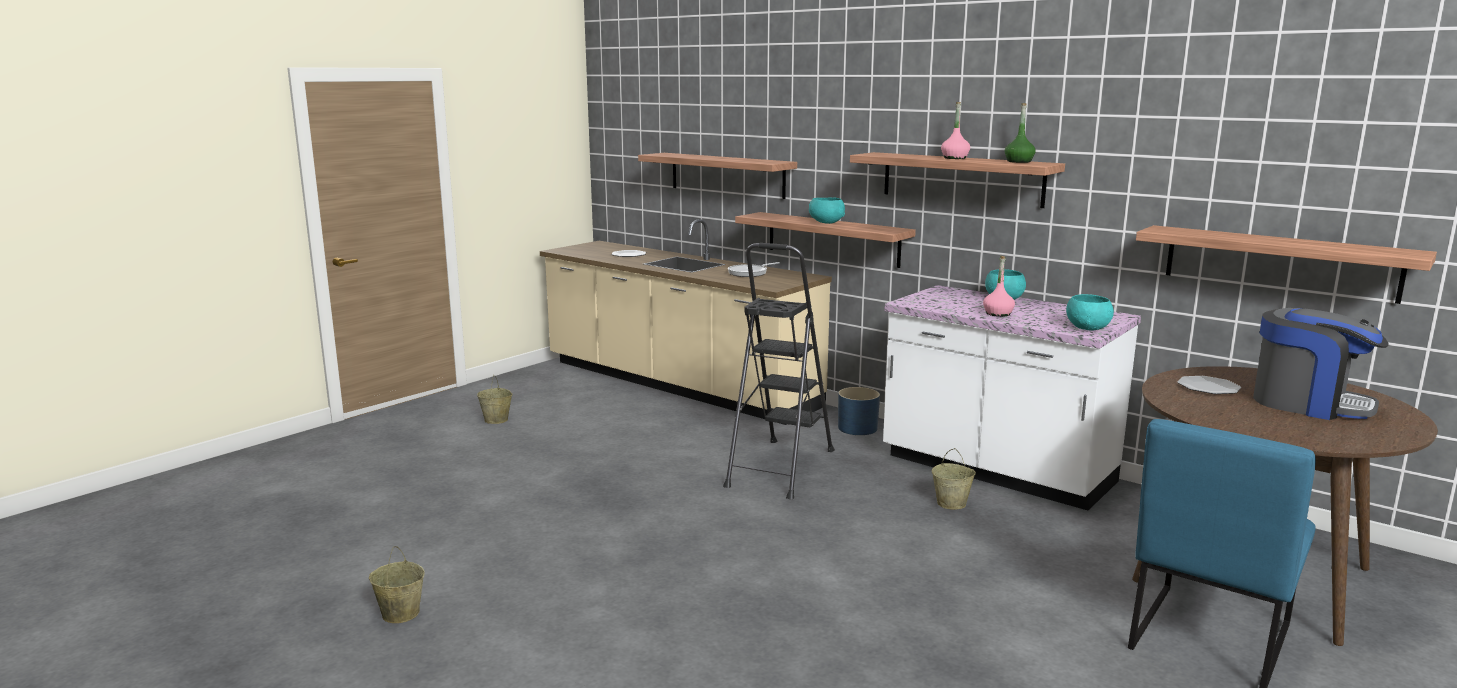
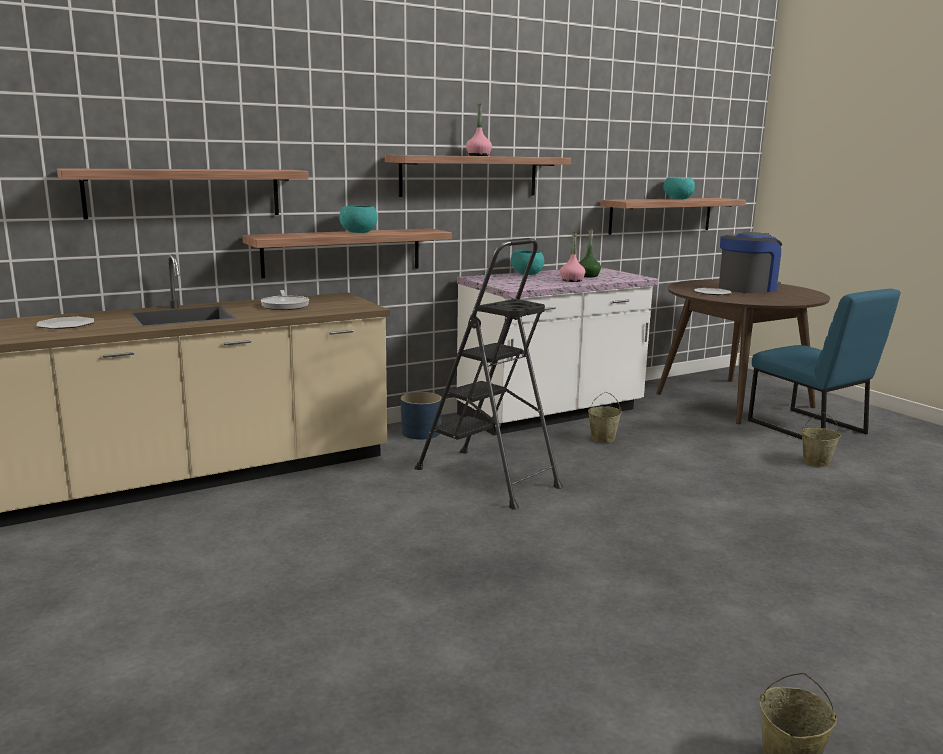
camera: 70 degrees left, 0 degrees up
beige bucket [477,375,513,424] -> beige bucket moved to [802,412,841,467]
green bottle [1005,103,1036,163] -> green bottle moved to [579,229,601,277]
turquoise bowl [1066,294,1114,330] -> turquoise bowl moved to [663,177,695,199]

